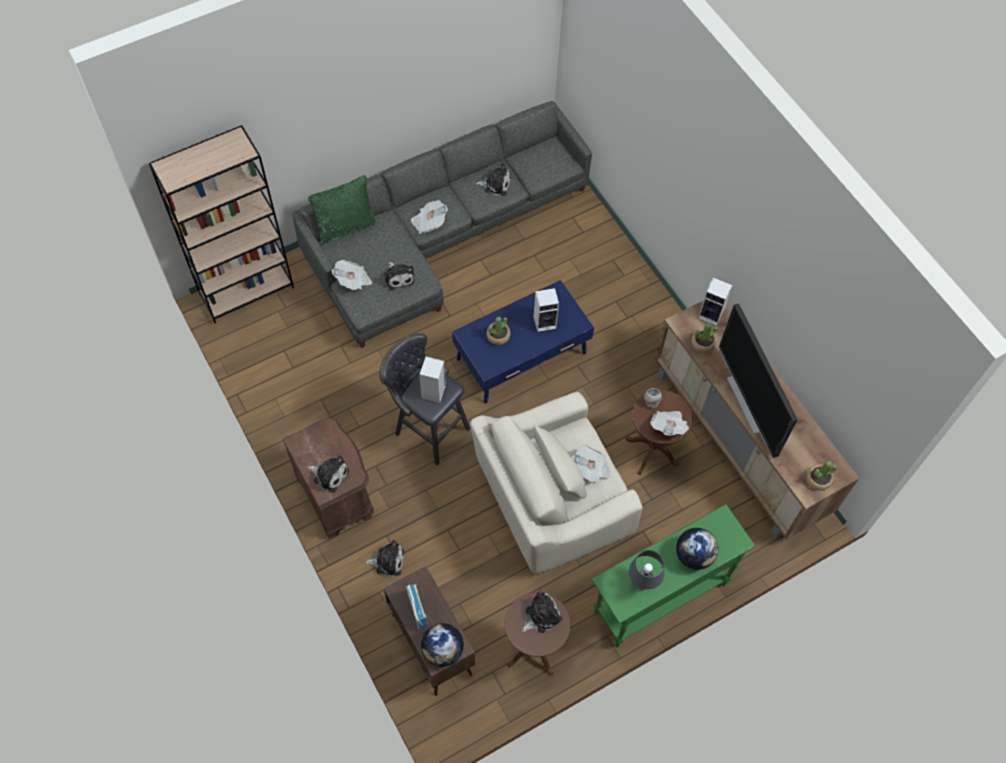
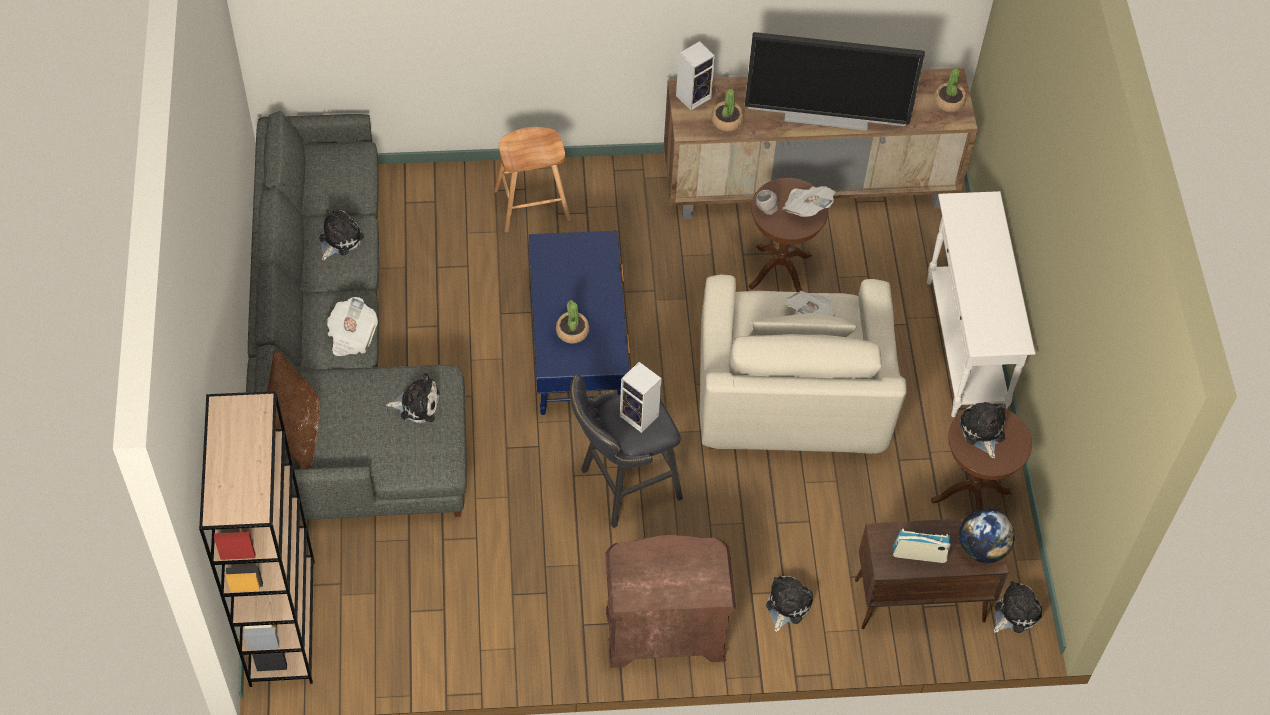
camera: 65 degrees left, 5 degrees down
green pillow [308,175,376,244] -> brown pillow [267,350,320,469]
plush toy [308,455,349,492] -> plush toy moved to [994,581,1042,633]
newspaper [332,260,372,290] -> none
speaker [534,288,559,332] -> none
green console table [591,504,756,648] -> white console table [927,191,1036,417]
grey table lamp [629,550,665,590] -> none
globe [676,528,718,570] -> none
none -> brown stool [494,127,571,232]

